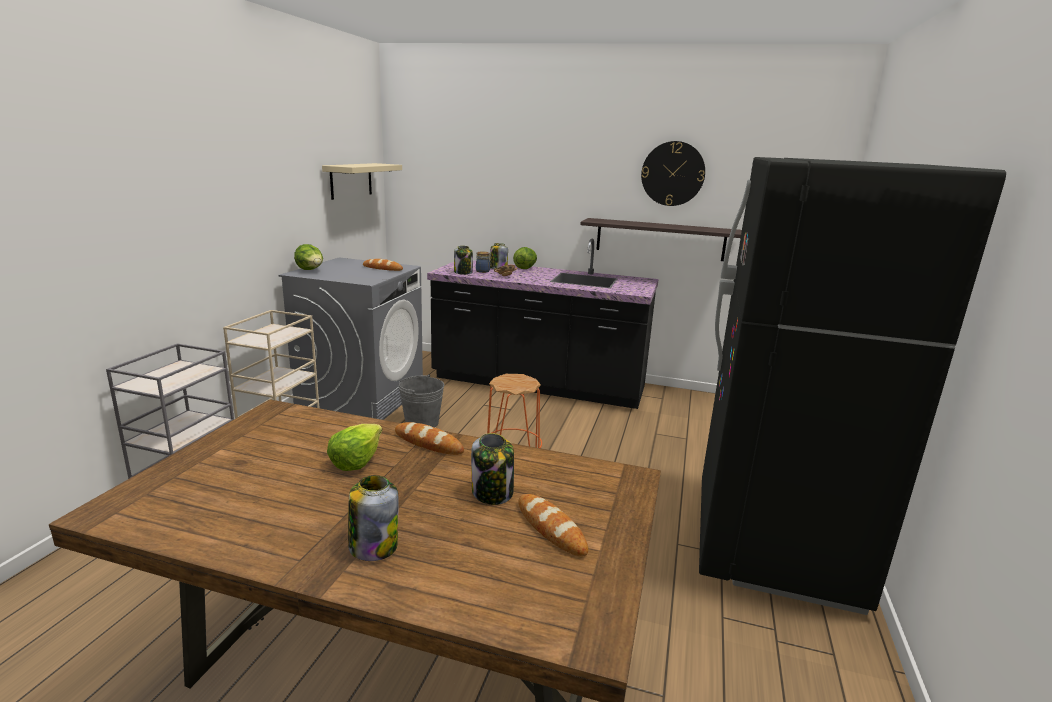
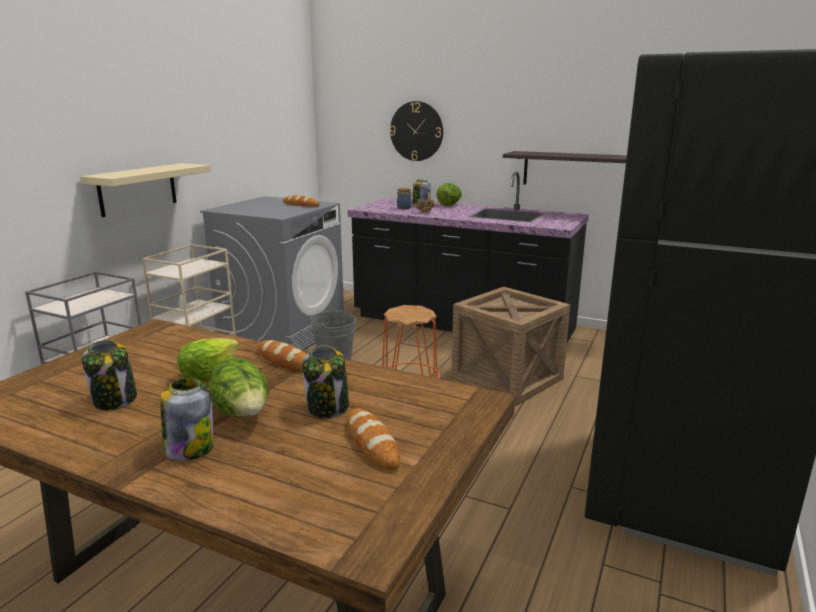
camera: 10 degrees right, 0 degrees up
lettuce [294,244,323,270] -> lettuce moved to [209,357,268,418]
beige shelf [322,163,402,200] -> beige shelf moved to [80,163,211,217]
jar [454,246,473,275] -> jar moved to [82,340,137,410]
wall clock [641,141,705,206] -> wall clock moved to [390,101,443,161]
none -> crate [451,287,570,406]

